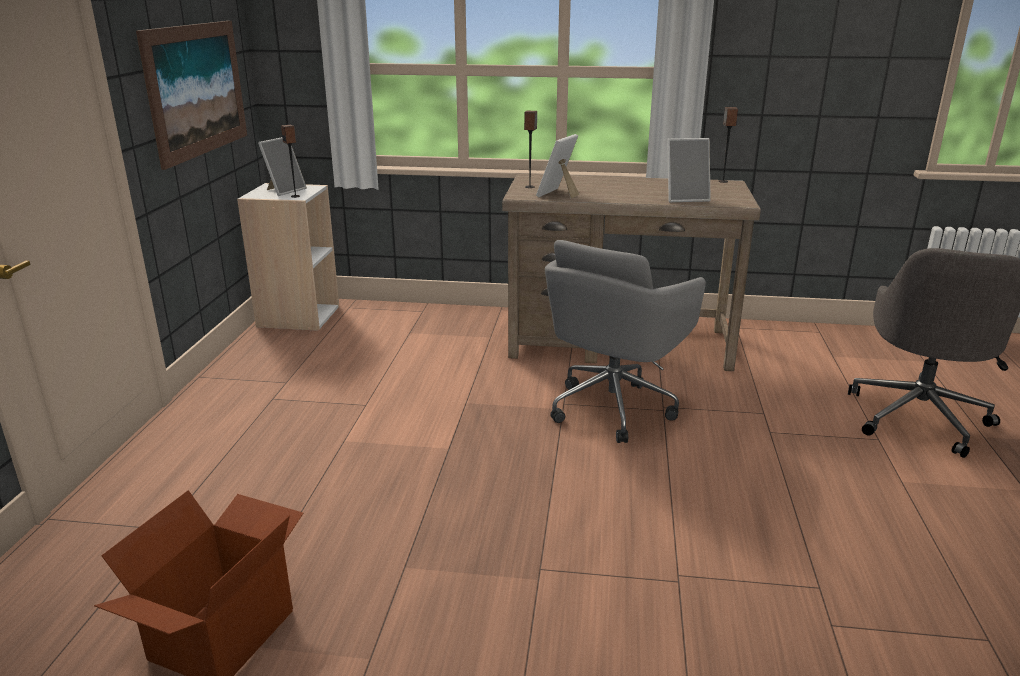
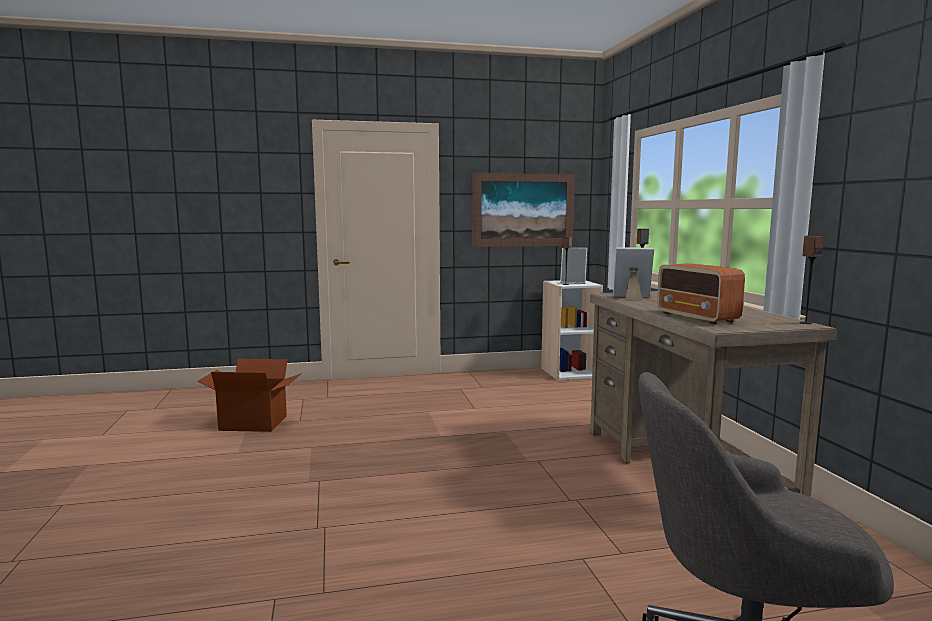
camera: 70 degrees right, 15 degrees down
grey office chair [545,240,706,443] -> none
picture frame [667,138,711,202] -> radio [657,264,745,324]

